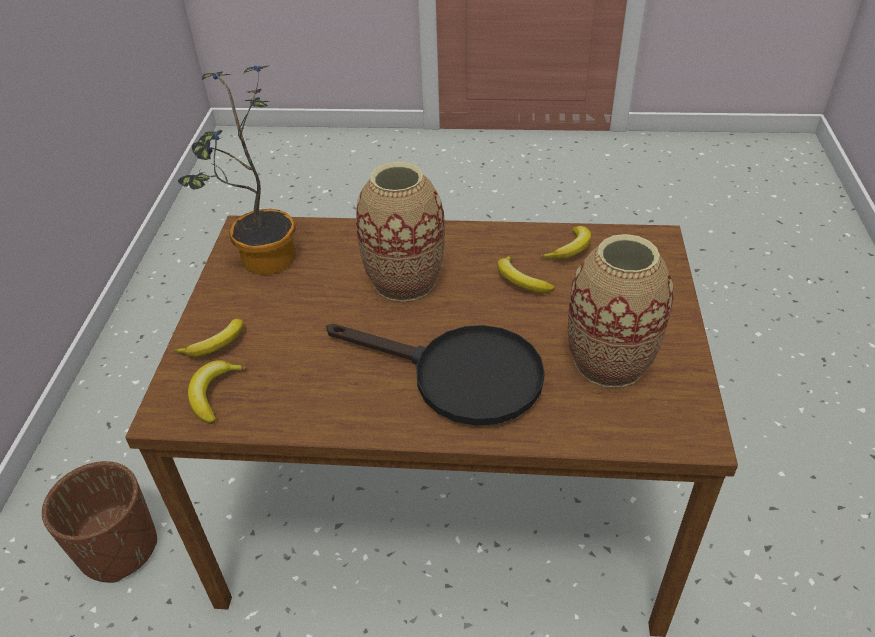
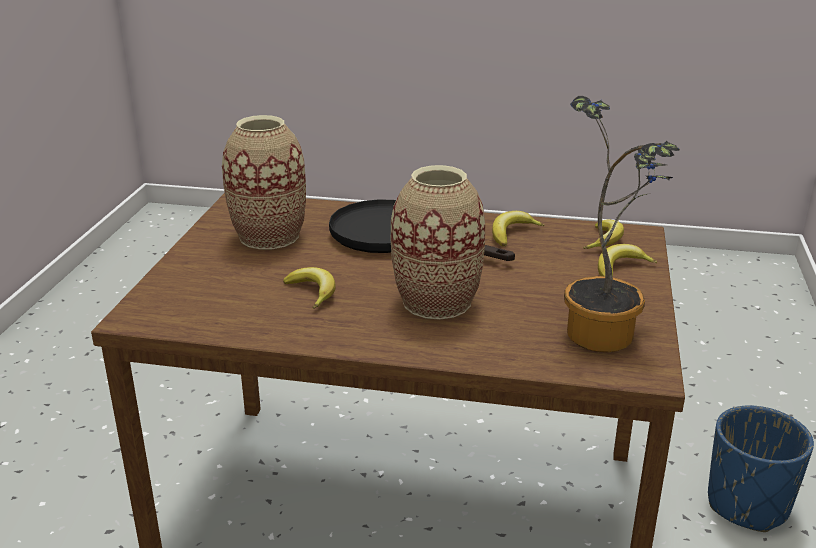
camera: 175 degrees left, 15 degrees down
brown planter [42,461,157,583] -> blue planter [708,405,814,532]
banana [540,226,591,259] -> banana moved to [492,211,545,246]

